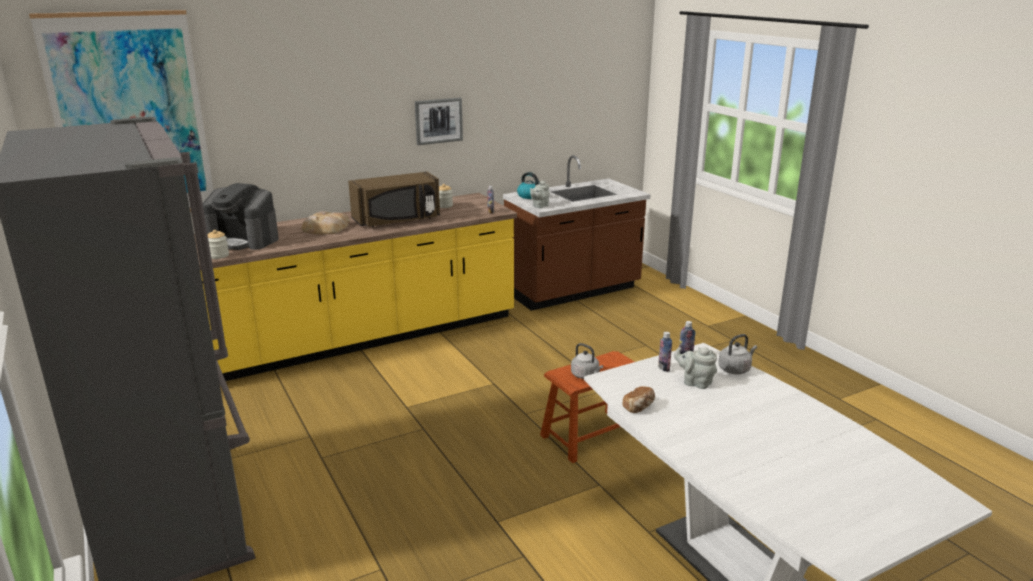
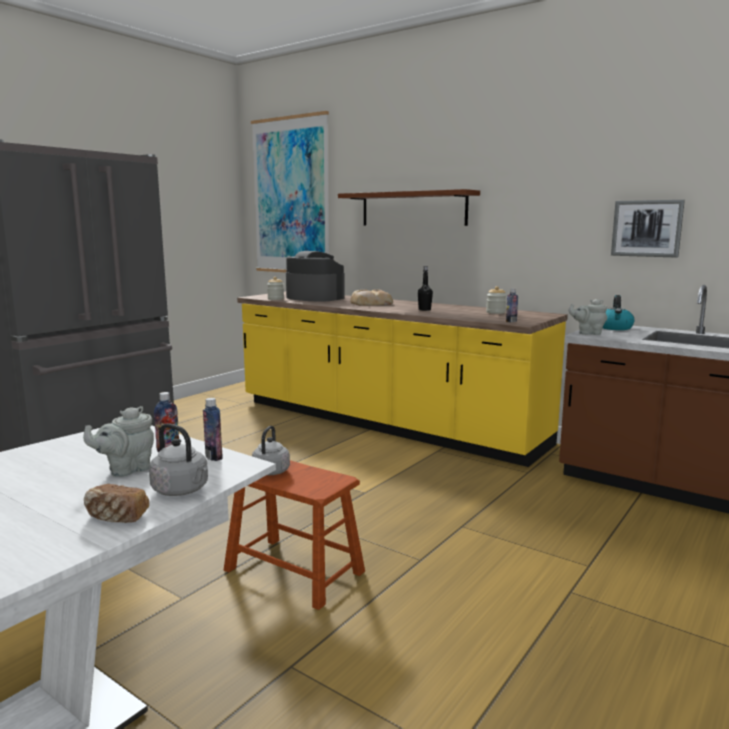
camera: 65 degrees right, 10 degrees down
coffee machine [202,183,279,250] -> coffee machine turned 135 degrees clockwise [286,251,345,302]
brown microwave [348,172,440,227] -> black bottle [418,266,433,311]
picture [415,98,463,145] -> picture moved to [611,200,685,258]
bread [622,386,655,413] -> bread moved to [84,484,149,523]
grey teapot [674,347,717,389] -> grey teapot turned 135 degrees counterclockwise [83,406,154,477]
none -> brown shelf [338,189,480,226]

